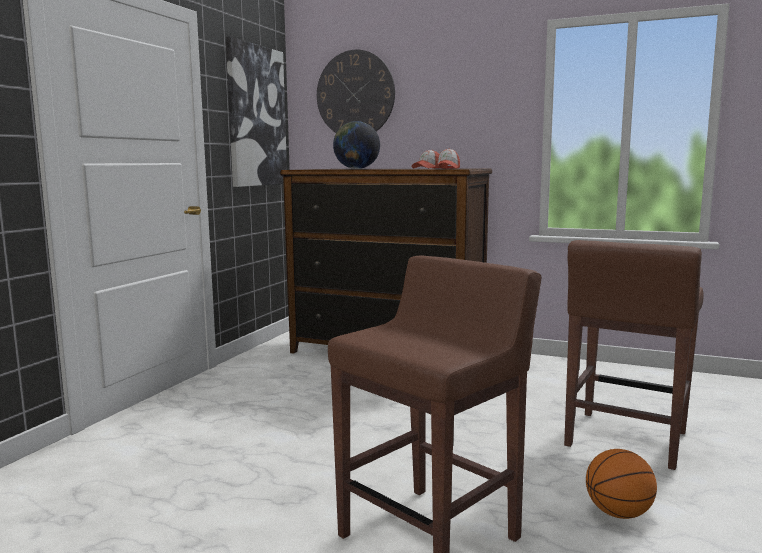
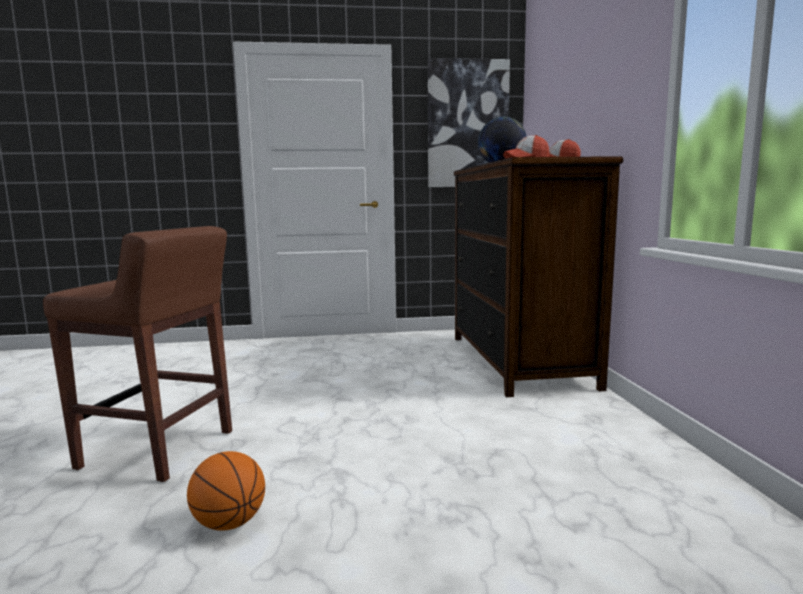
camera: 60 degrees right, 0 degrees up
wall clock [317,50,395,133] -> none
brown stool [564,240,704,470] -> none

